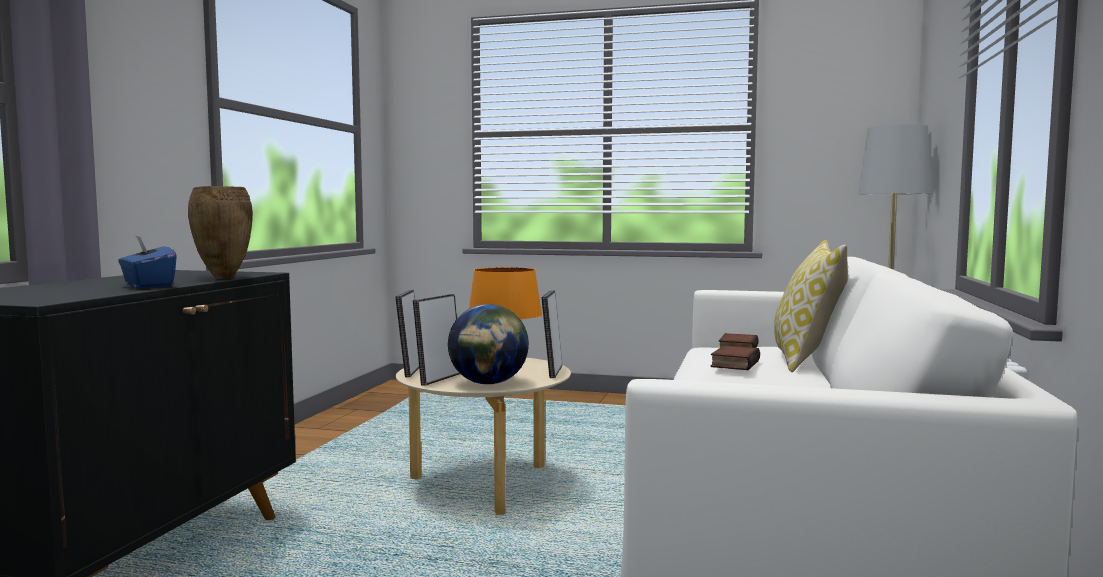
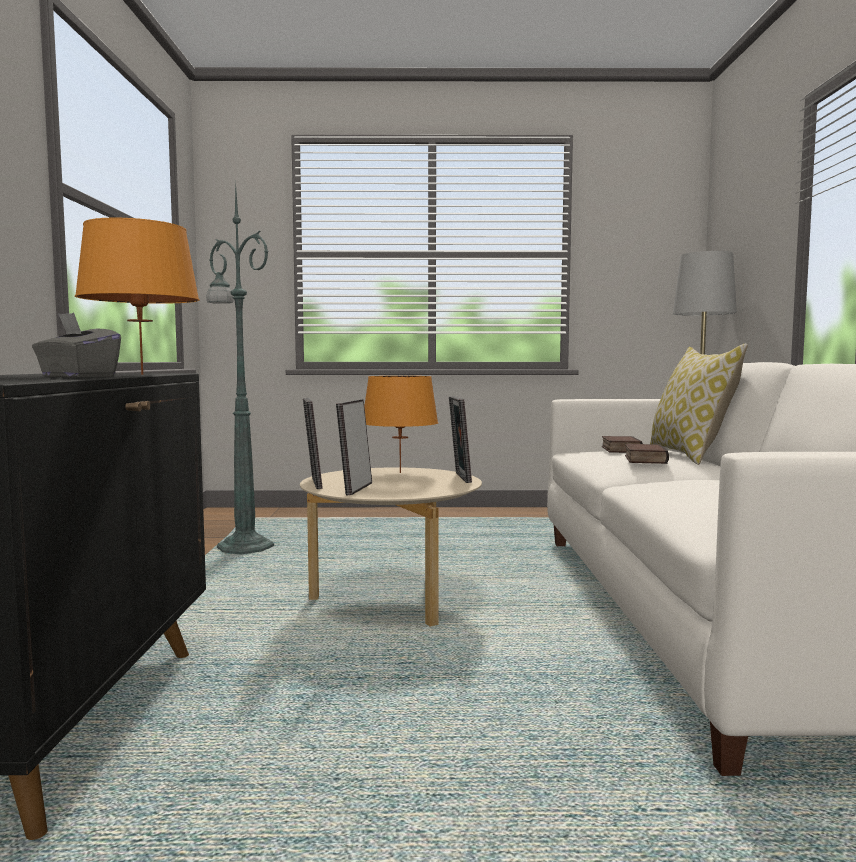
camera: 15 degrees left, 0 degrees up
blue tissue box [118,236,177,288] -> grey tissue box [32,312,121,378]
brown vase [188,186,253,279] -> orange table lamp [75,218,199,375]
globe [448,304,529,385] -> none
none -> green floor lamp [206,181,274,555]

